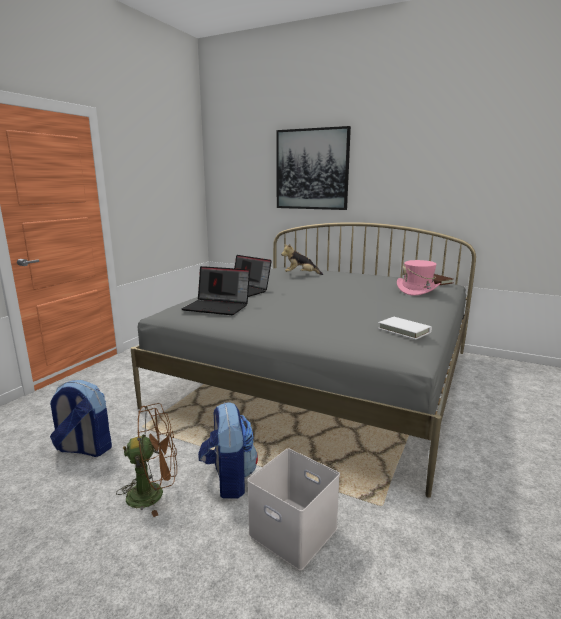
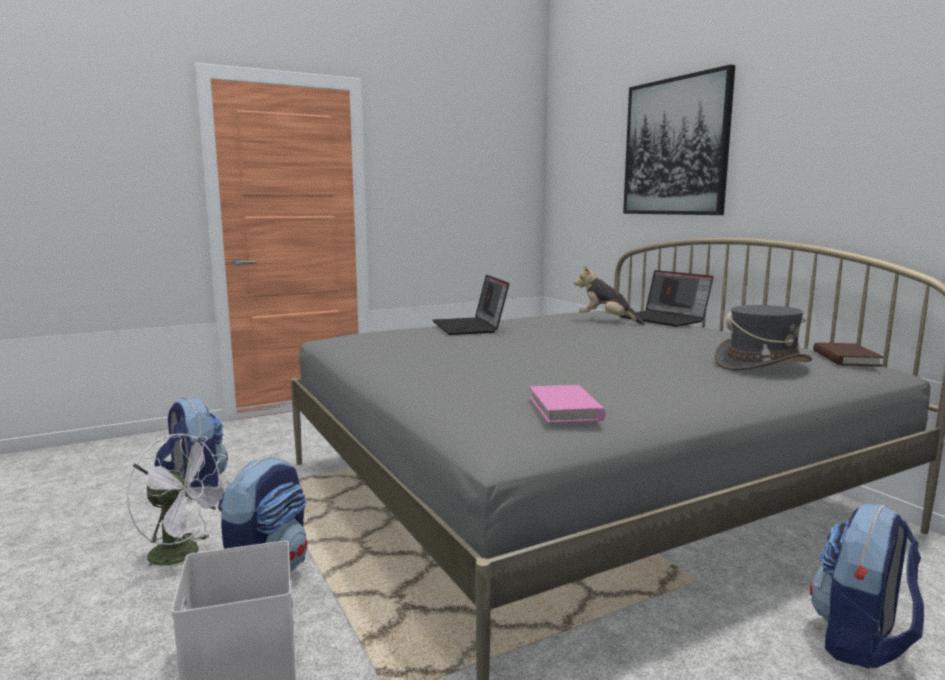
camera: 35 degrees right, 5 degrees down
brown fan [116,403,177,517] -> white fan [126,434,231,578]
laptop [182,266,250,315] -> laptop moved to [620,270,713,327]
white book [378,317,432,340] -> pink book [529,385,606,423]
pink hat [397,260,441,296] -> grey hat [714,305,812,371]
none -> backpack [810,504,924,668]

